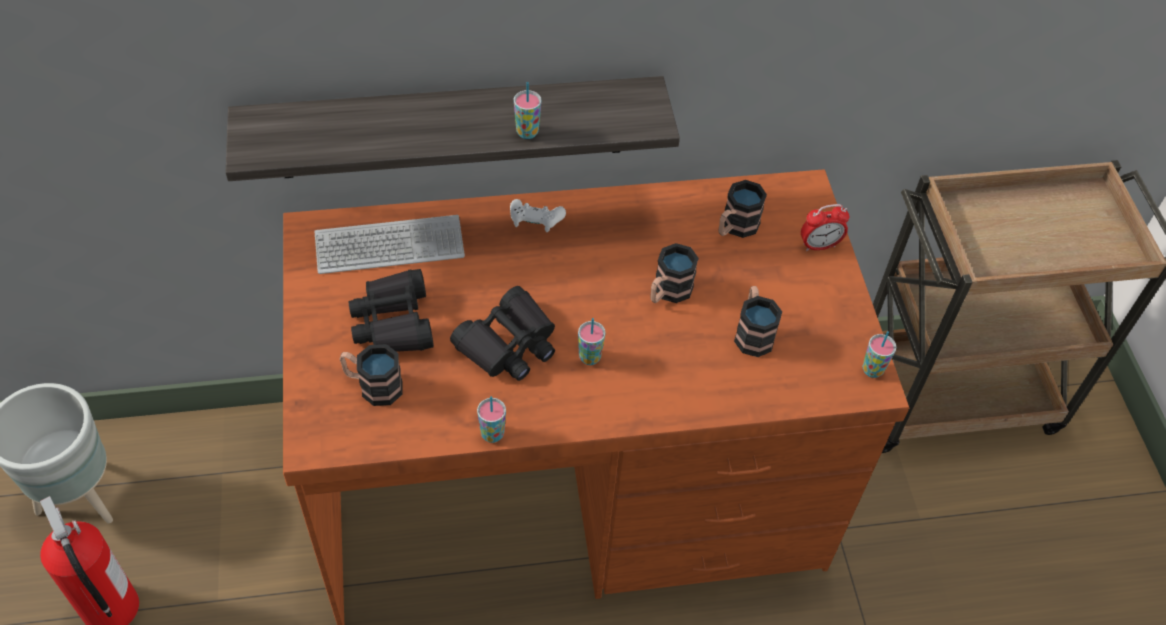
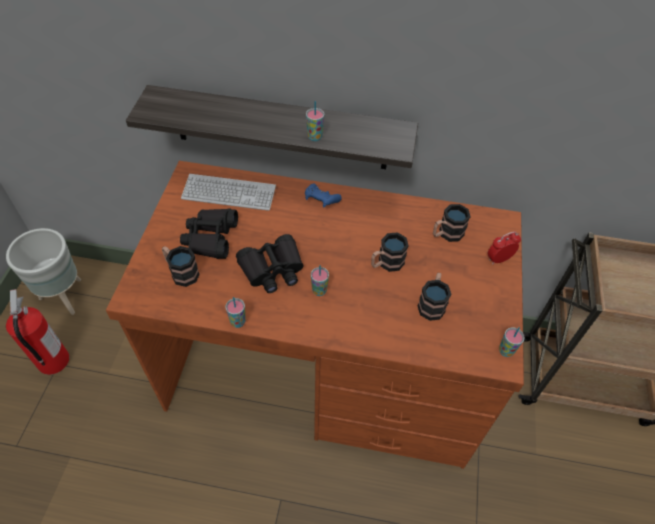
camera: 20 degrees right, 0 degrees up
white game controller [510,199,566,232] -> blue game controller [305,184,342,207]
alarm clock [801,204,849,251] -> alarm clock turned 150 degrees clockwise [487,231,521,265]

